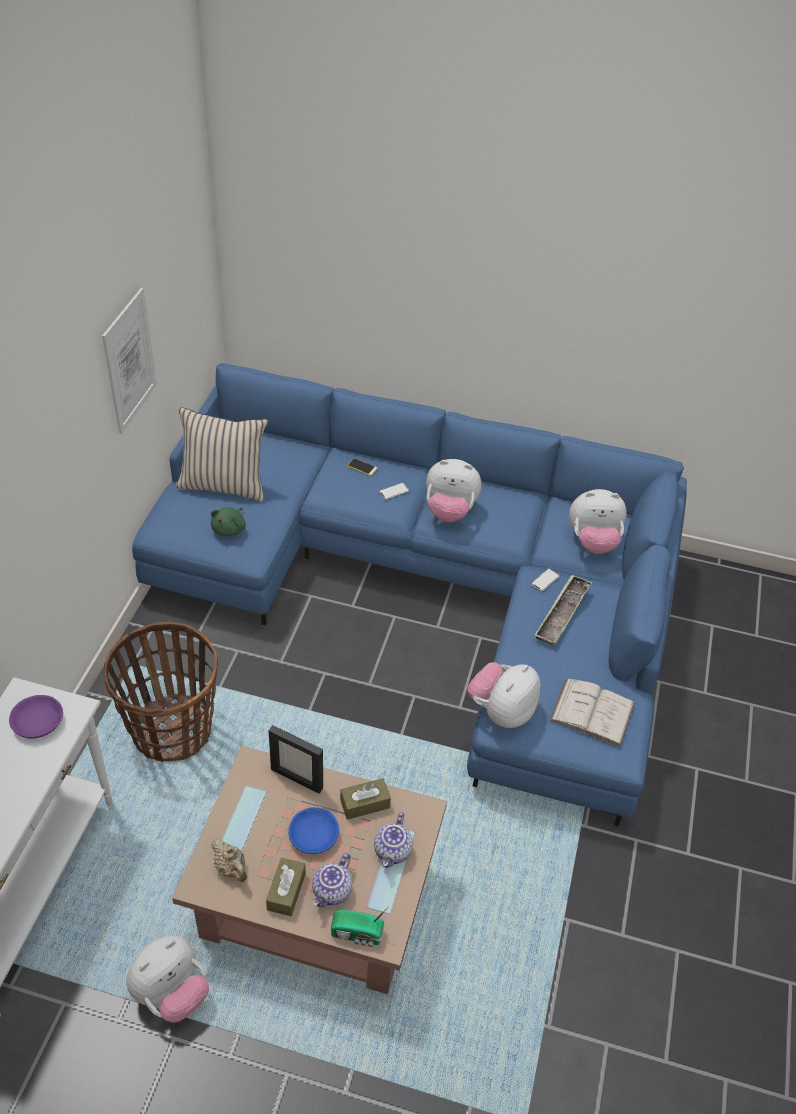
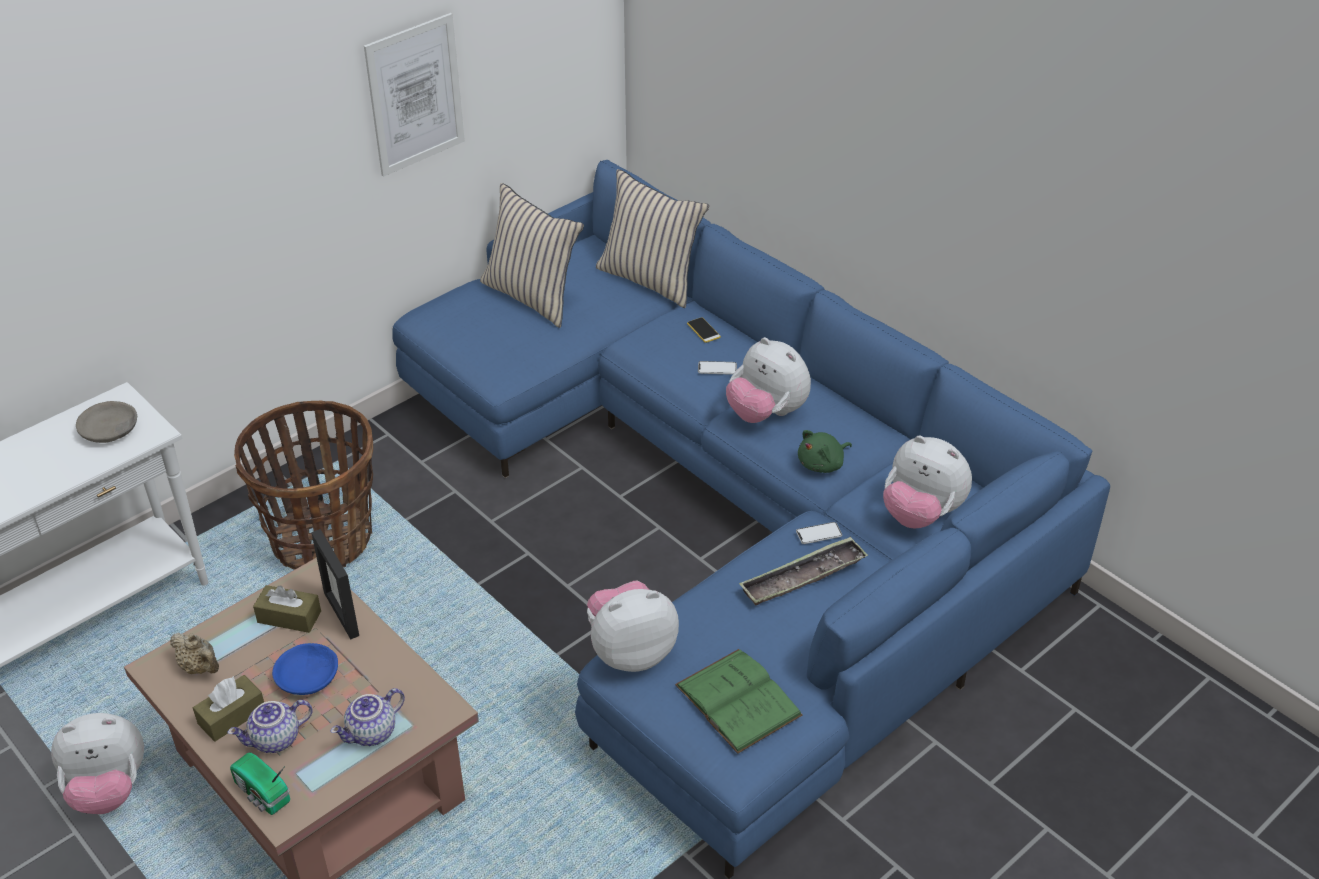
camera: 35 degrees right, 5 degrees down
purple bowl [9,695,63,739] -> grey bowl [76,401,137,443]
green plush toy [211,507,246,536] -> green plush toy moved to [798,430,852,473]
beige teapot [211,838,247,882] -> beige teapot turned 45 degrees counterclockwise [170,632,219,674]
brown tissue box [340,778,391,820] -> brown tissue box moved to [253,585,321,633]
white book [550,678,635,747] -> green book [675,649,803,754]
none -> beige pillow [596,169,709,308]

